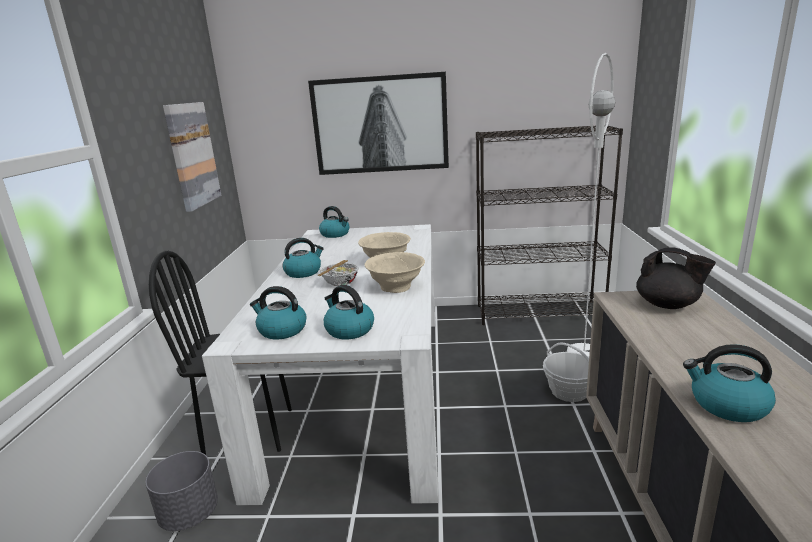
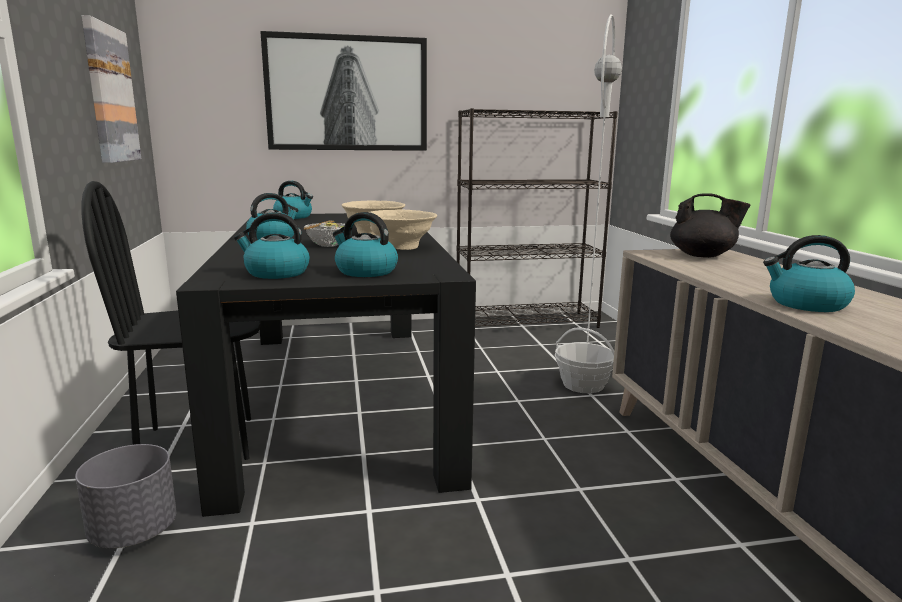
camera: 15 degrees left, 5 degrees down
white dining table [202,224,439,505] -> black dining table [176,213,476,517]

